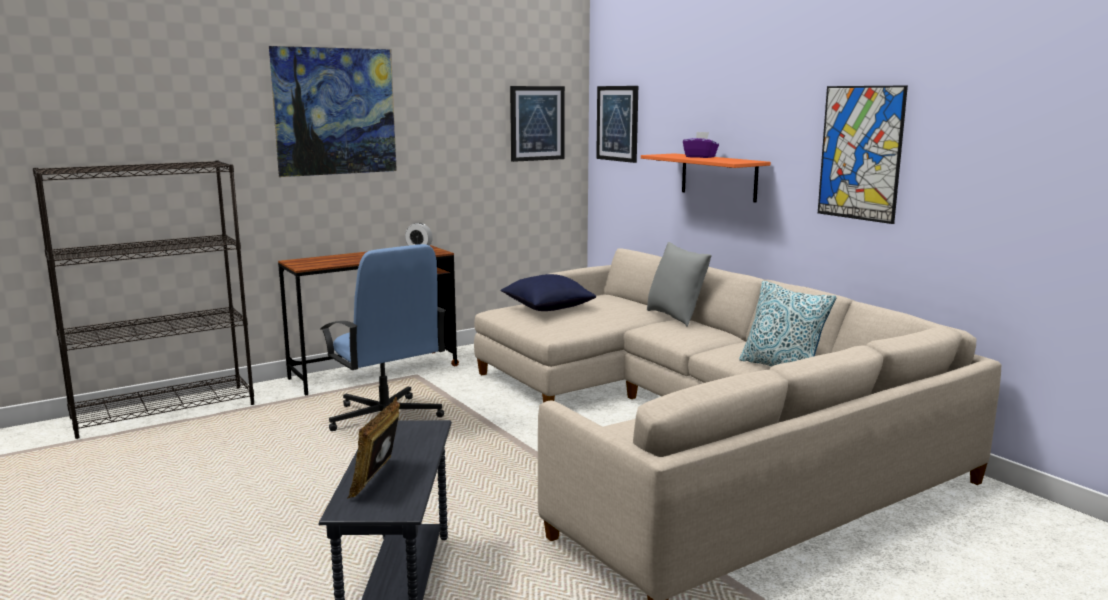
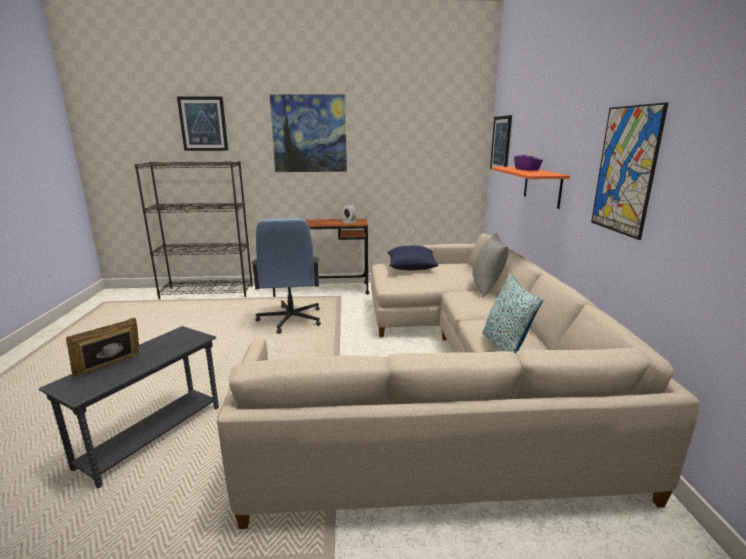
camera: 30 degrees right, 5 degrees up
picture [510,86,565,162] -> picture moved to [177,96,228,151]

